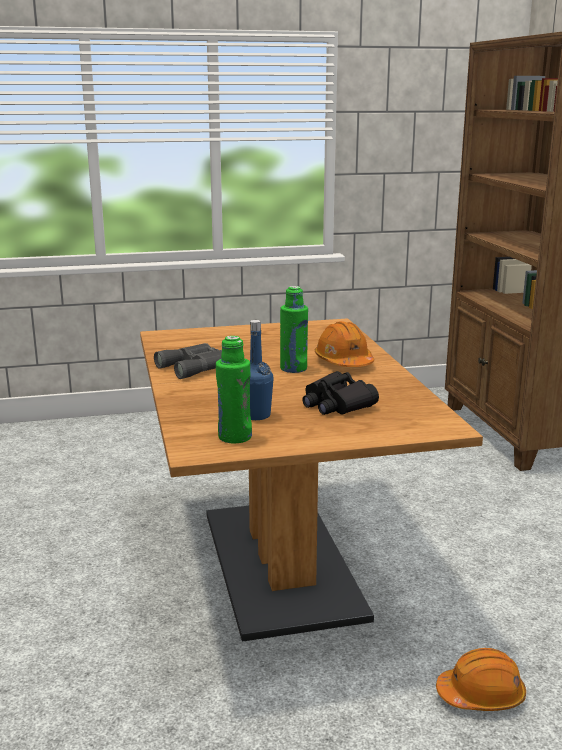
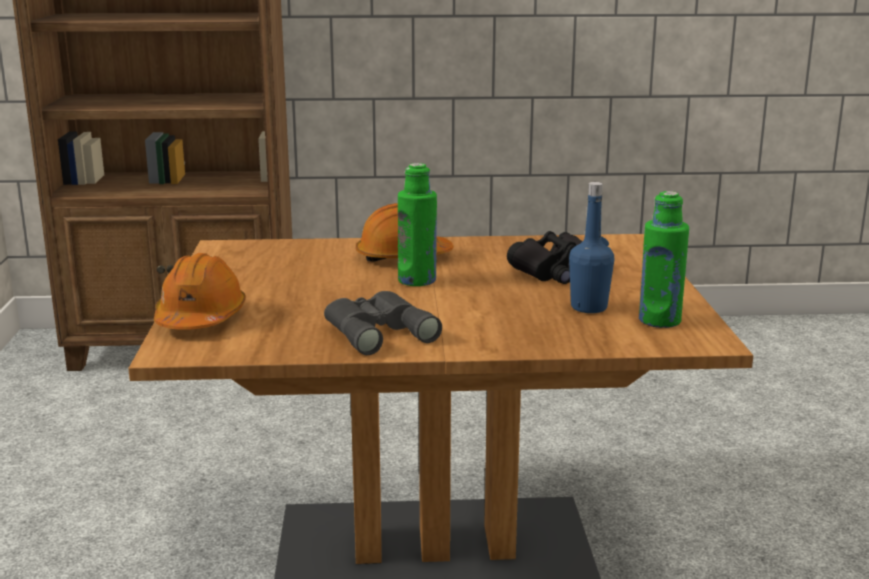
camera: 80 degrees left, 0 degrees up
orange hard hat [436,648,526,711] -> orange hard hat moved to [154,253,246,330]

